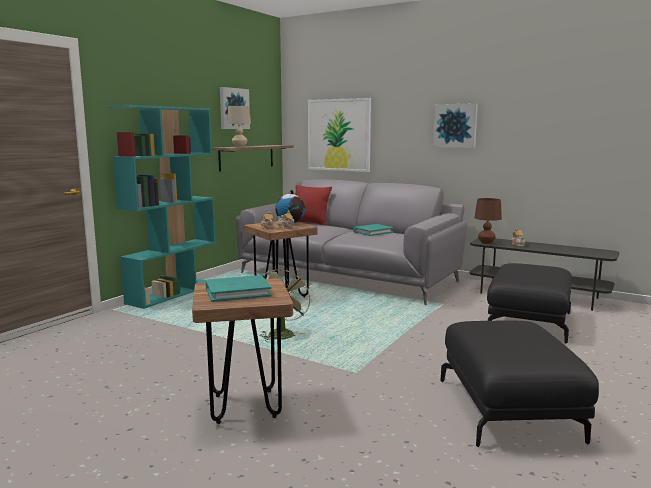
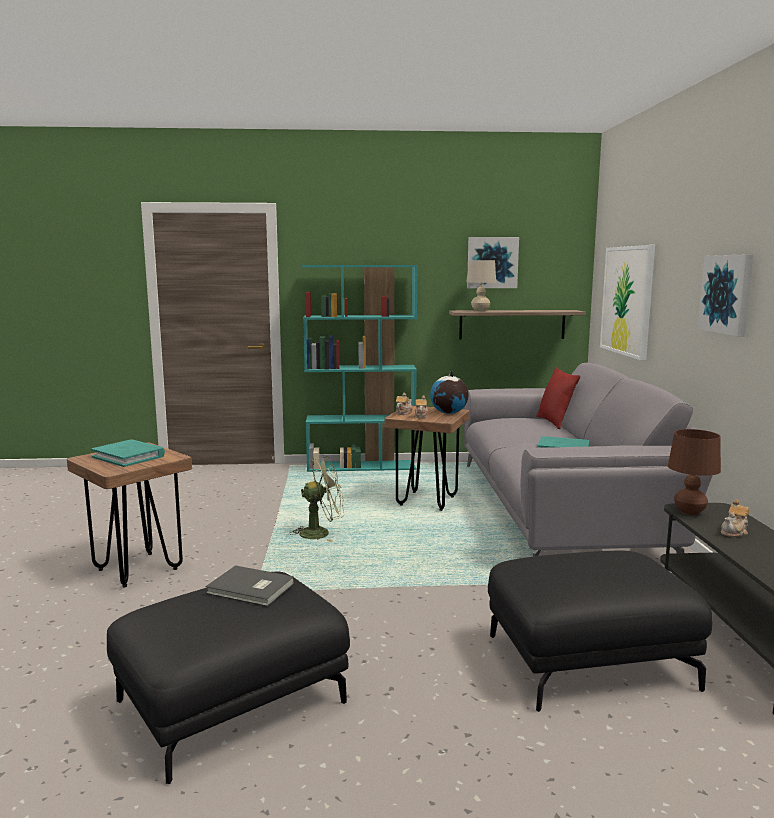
camera: 55 degrees right, 0 degrees up
none -> grey book [205,565,294,606]

